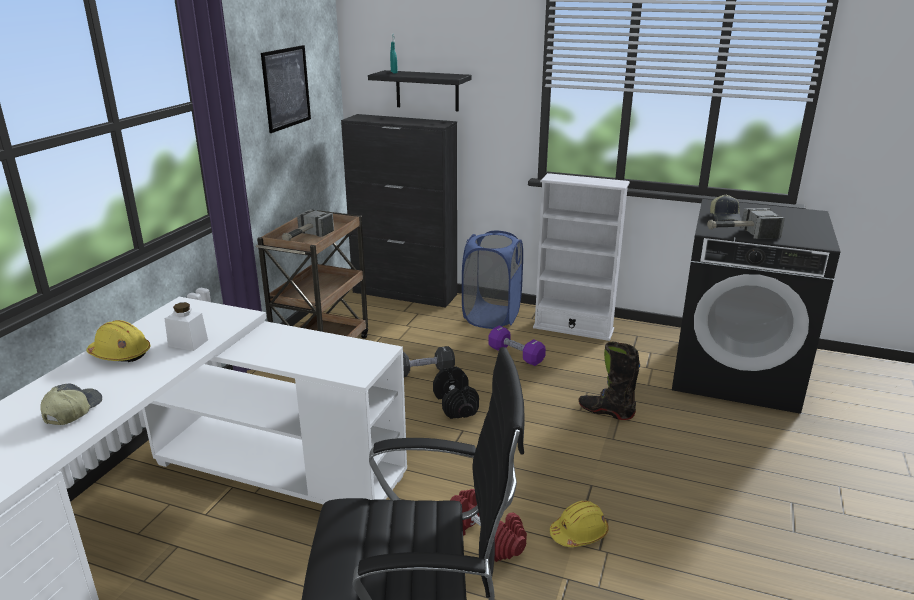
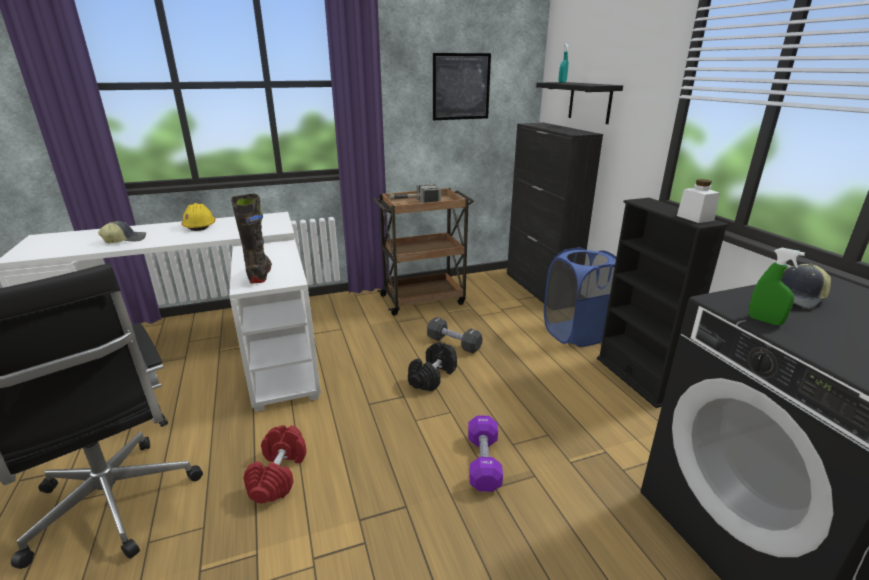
camera: 50 degrees right, 0 degrees up
white jar [165,302,208,351] -> white jar moved to [677,179,720,223]
purple dumbbell [488,326,546,366] -> purple dumbbell moved to [468,415,503,492]
white bookcase [533,173,630,341] -> black bookcase [597,198,729,408]
yellow hard hat [550,501,609,547] -> none
black boot [579,342,640,420] -> black boot moved to [231,194,272,284]
hammer [707,208,785,239] -> green spray bottle [749,248,805,325]

